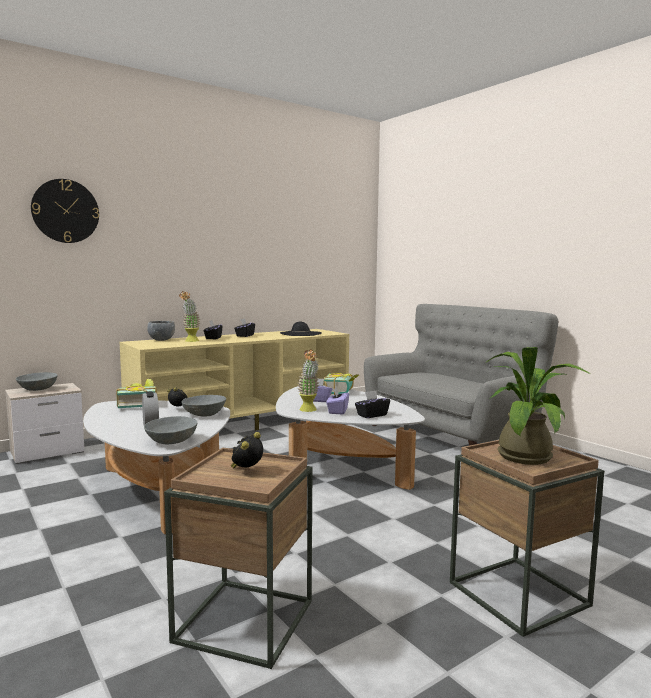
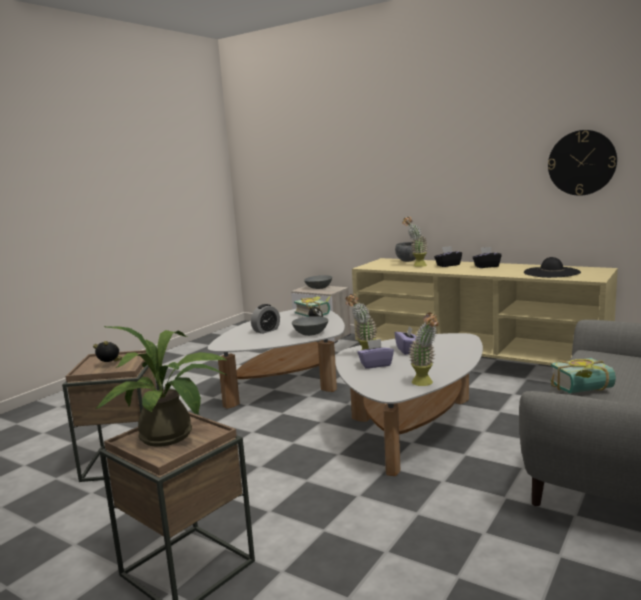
camera: 70 degrees right, 5 degrees up
wall clock [31,179,99,243] -> wall clock moved to [548,130,617,196]
grey bowl [144,416,197,444] -> none
book [324,373,359,395] -> book moved to [550,358,616,393]
black tissue box [355,391,390,418] -> none
none -> potted plant [409,313,439,386]

